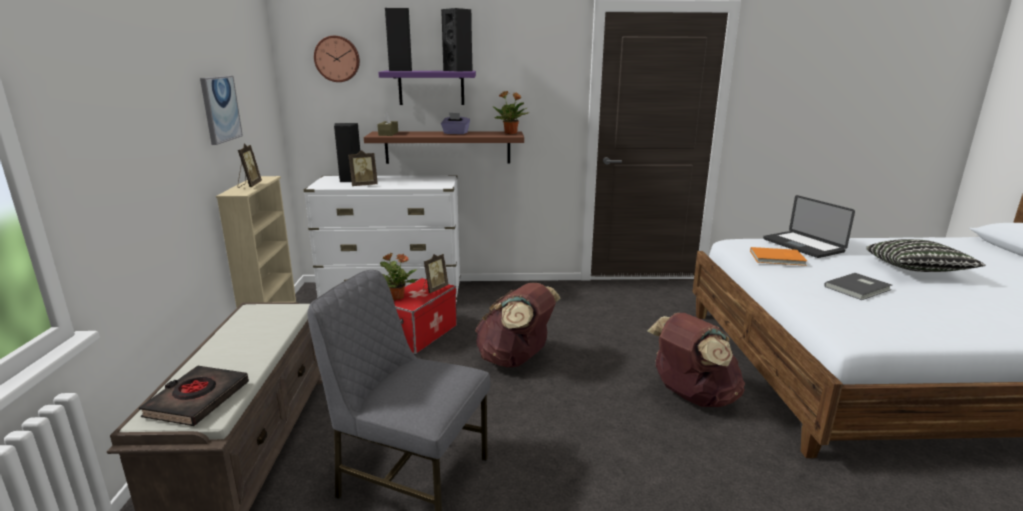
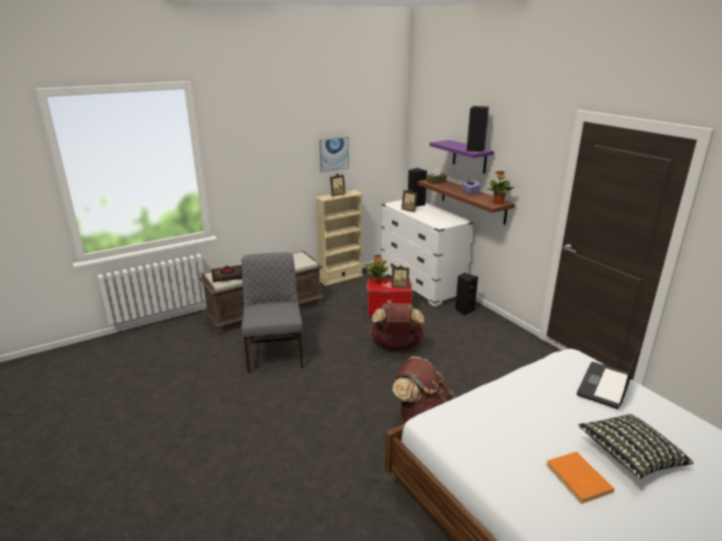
camera: 60 degrees right, 5 degrees up
wall clock [314,36,360,82] -> none
black speaker [385,8,412,71] -> black speaker moved to [455,273,478,316]
orange book [750,247,807,266] -> orange book moved to [546,452,614,504]
grey book [824,273,892,300] -> none

